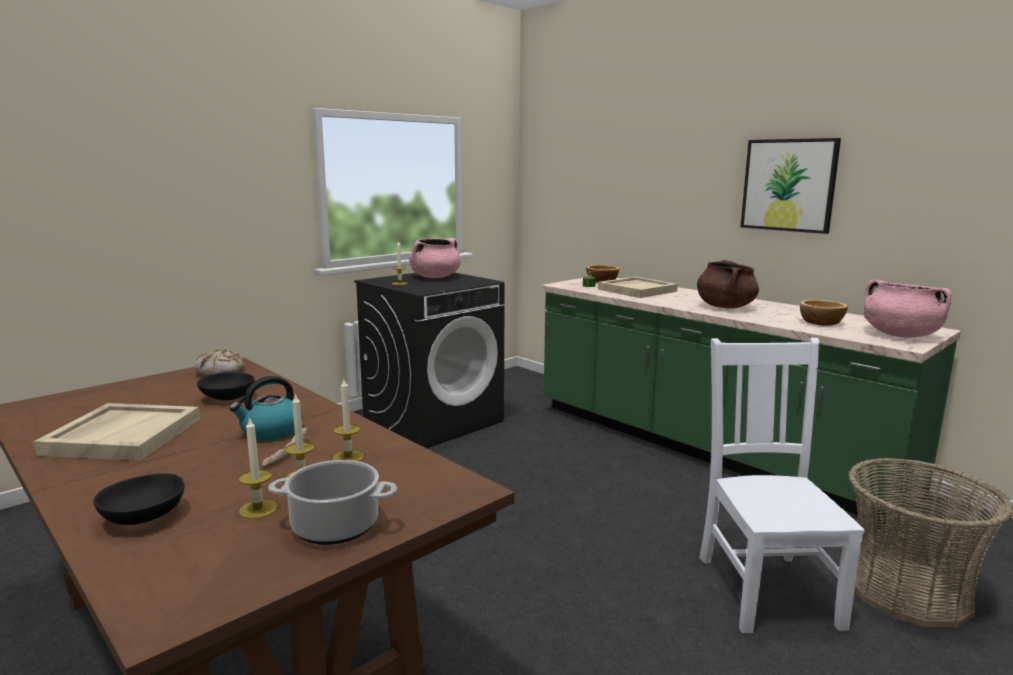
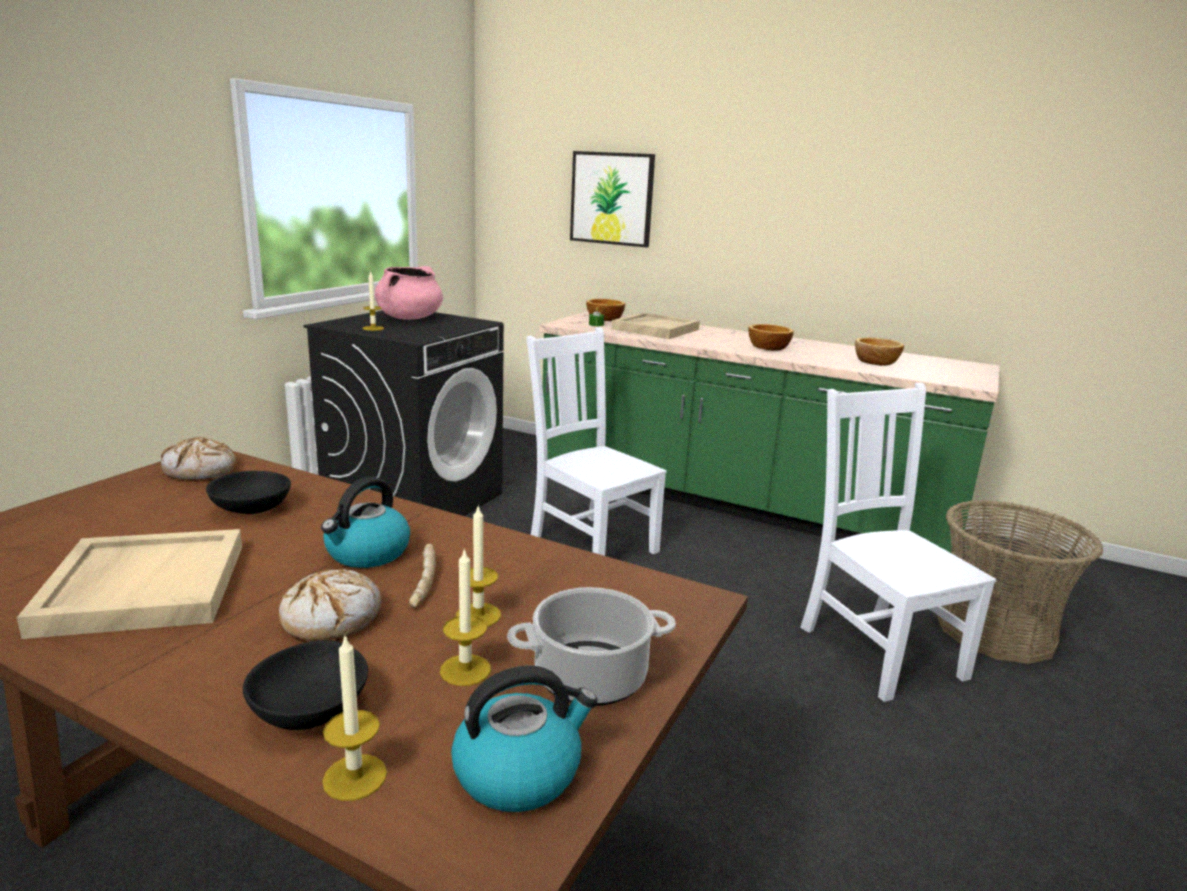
camera: 20 degrees left, 5 degrees up
candle [332,379,364,461] -> candle moved to [322,636,387,801]
brown cooking pot [697,260,759,308] -> bowl [748,324,794,350]
picture [740,138,841,234] -> picture moved to [570,151,655,247]
pink cooking pot [864,280,952,338] -> none
none -> bread [279,569,381,642]
none -> kettle [451,666,598,812]
none -> white chair [526,327,667,556]

